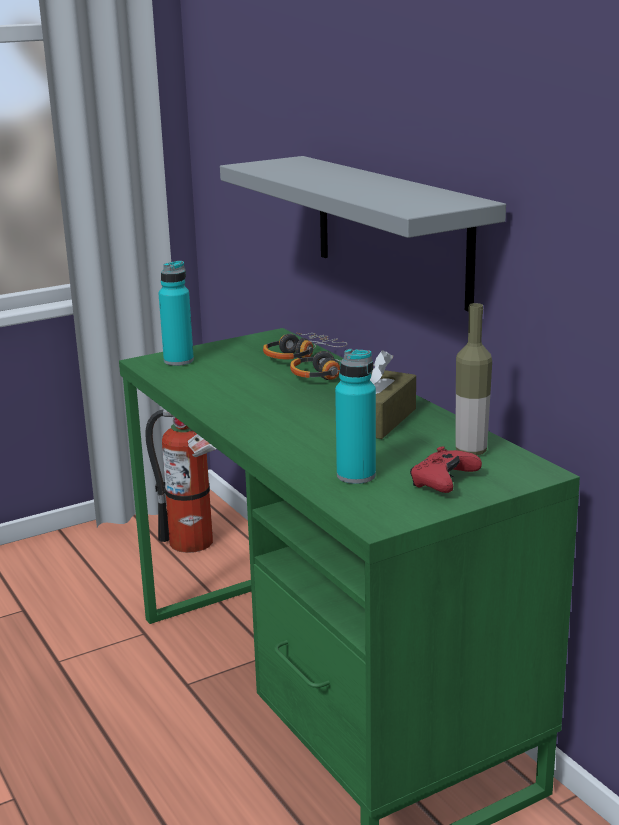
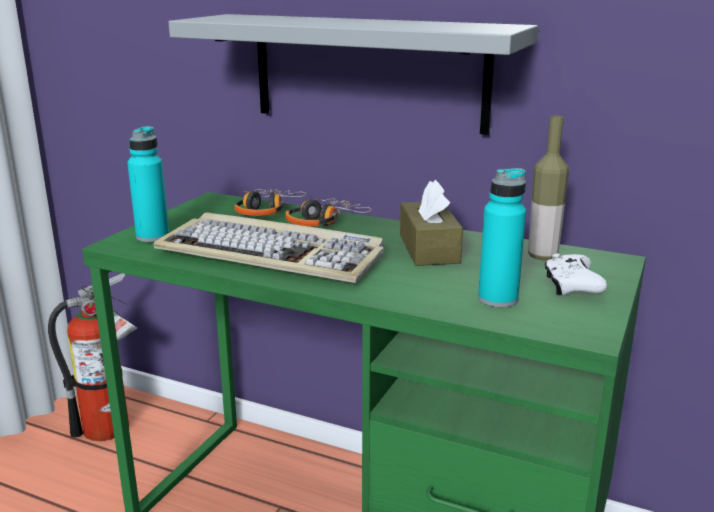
camera: 35 degrees left, 0 degrees up
red game controller [410,446,482,493] -> white game controller [545,253,607,295]
none -> keyboard [153,212,384,283]

